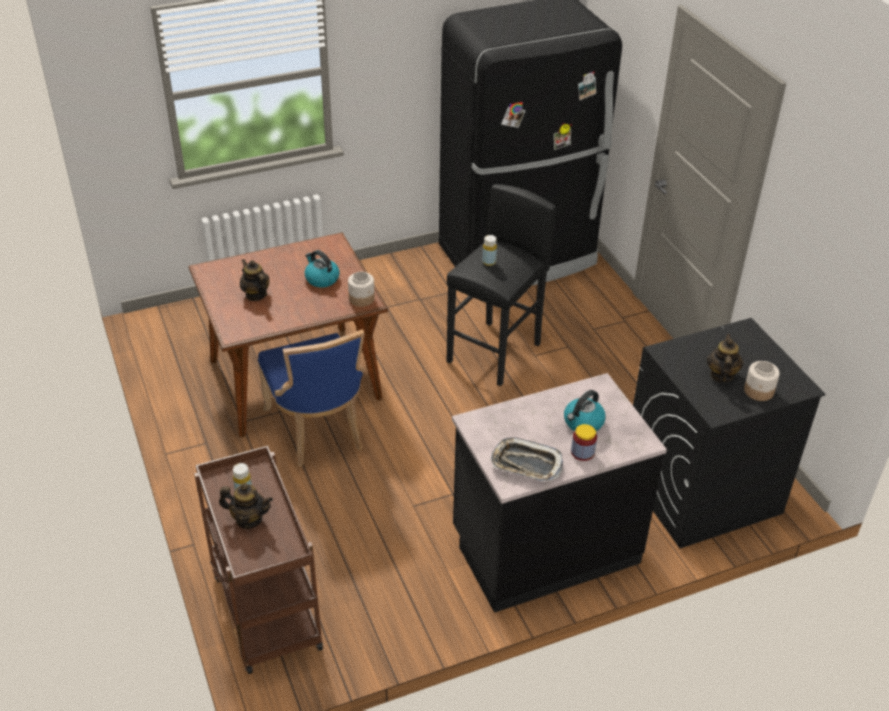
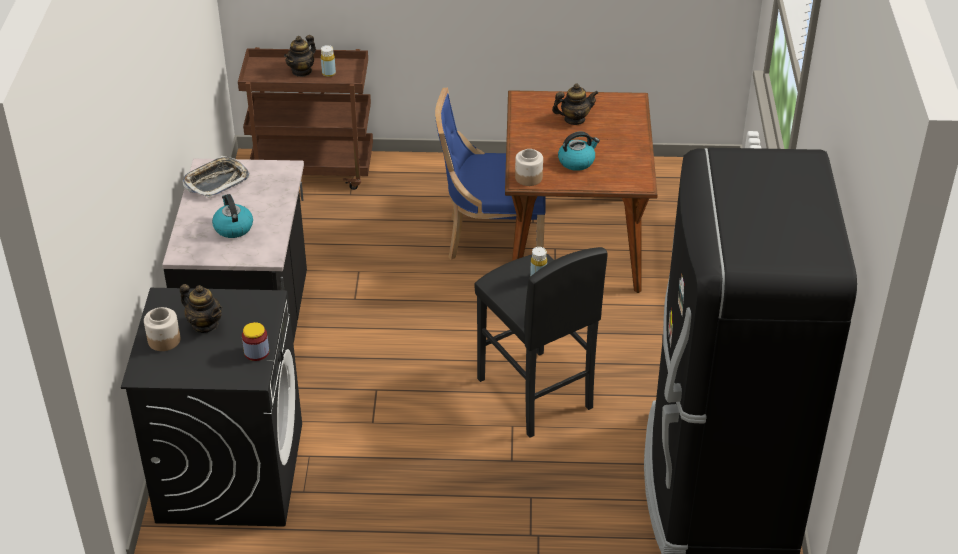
camera: 115 degrees right, 0 degrees up
jar [571,424,597,461] -> jar moved to [242,322,269,361]

